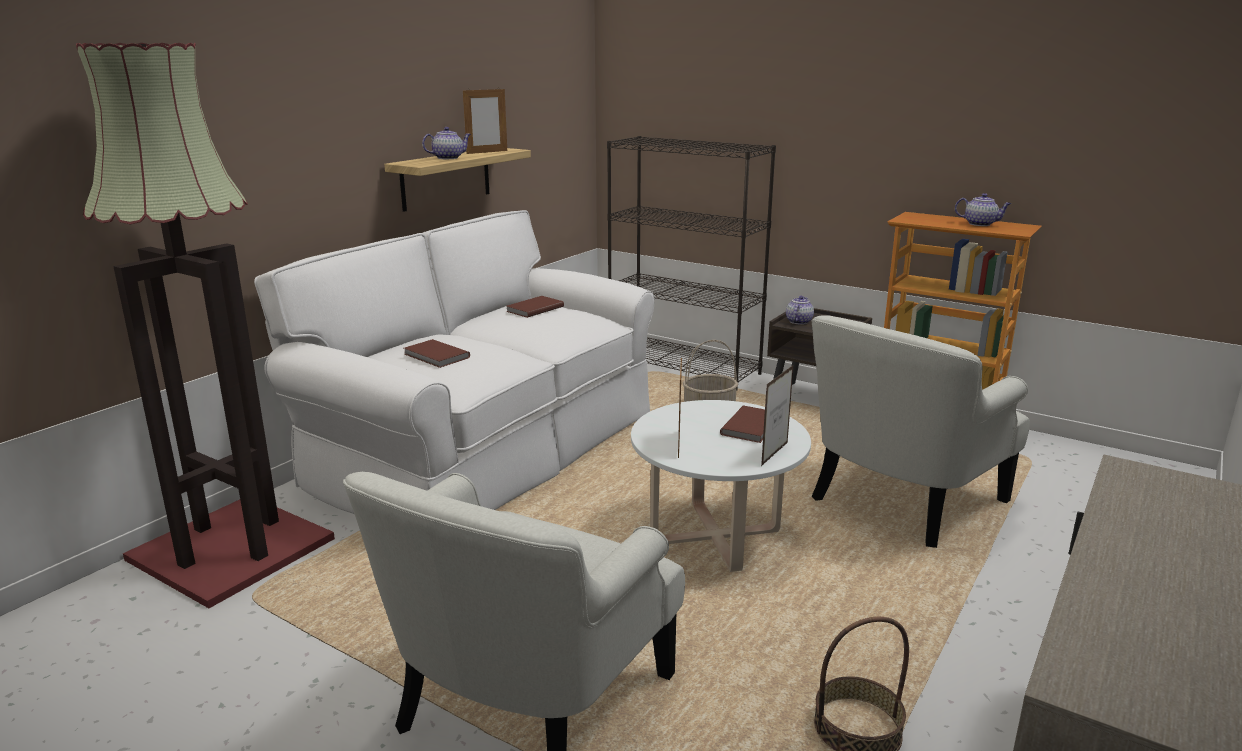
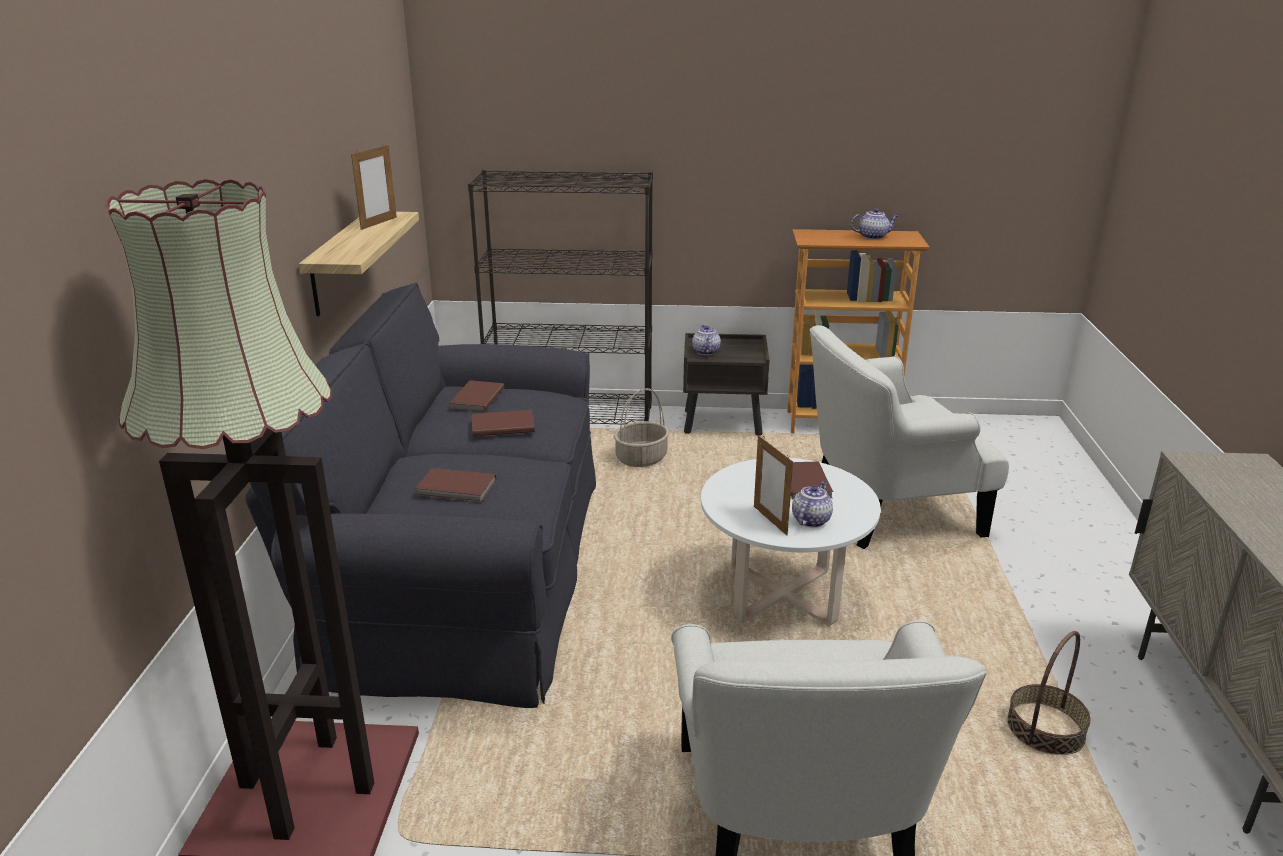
camera: 30 degrees left, 5 degrees up
white sofa [254,210,655,514] -> black sofa [246,282,596,708]
teapot [422,127,471,159] -> teapot moved to [792,481,833,528]
picture frame [761,365,793,466] -> none
white armchair [812,315,1030,548] -> white armchair turned 60 degrees clockwise [810,325,1009,549]
none -> brown book [472,410,535,437]

